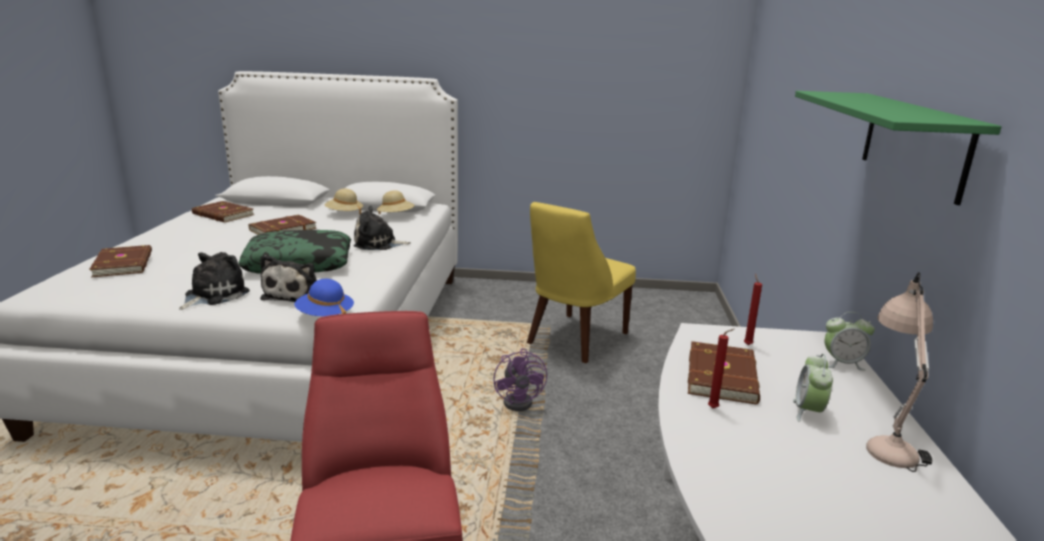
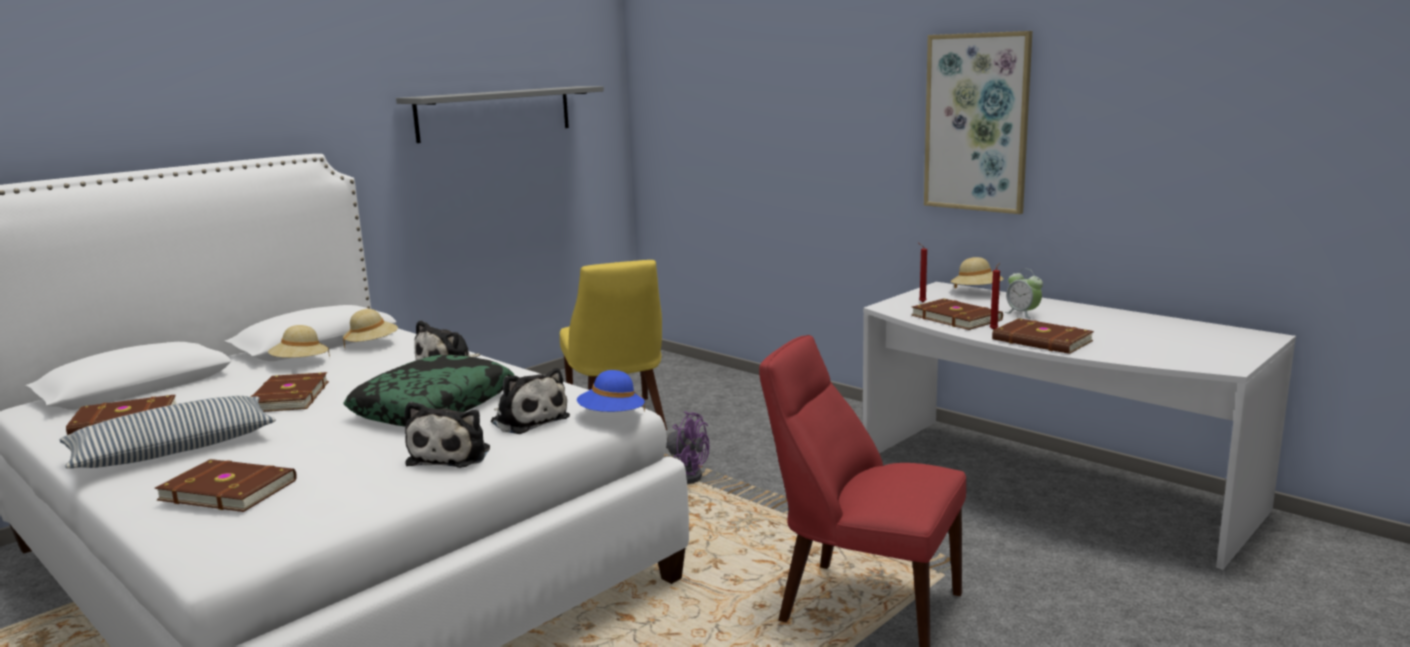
camera: 50 degrees left, 5 degrees down
plush toy [179,252,250,310] -> plush toy turned 150 degrees counterclockwise [404,401,490,468]
green shelf [795,91,1002,205] -> picture [924,31,1032,214]
alarm clock [824,312,875,370] -> beige hat [951,257,1004,288]
beige table lamp [866,272,933,472] -> none
none -> pillow [60,396,276,468]
none -> grey shelf [396,86,604,143]
none -> brown book [992,318,1094,354]

